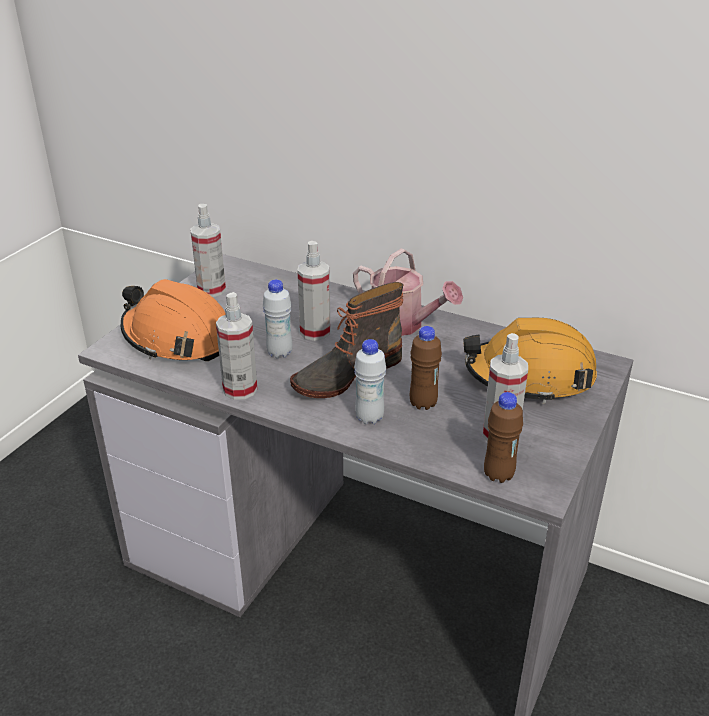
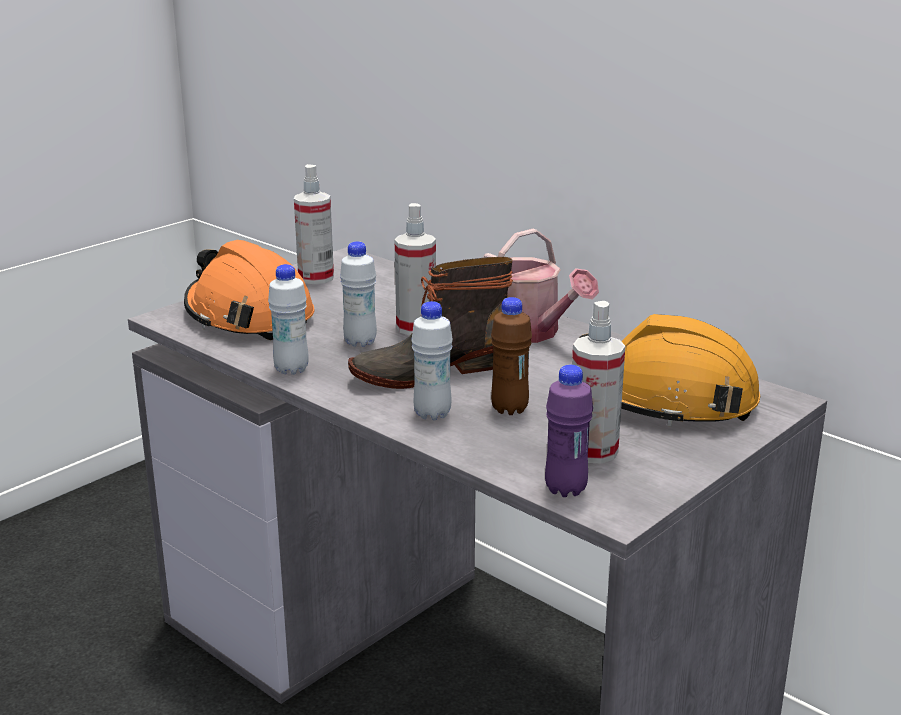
camera: 15 degrees right, 10 degrees down
spray bottle [216,292,258,400] -> white bottle [268,264,309,375]
brown bottle [484,392,523,483] -> purple bottle [545,365,593,497]

